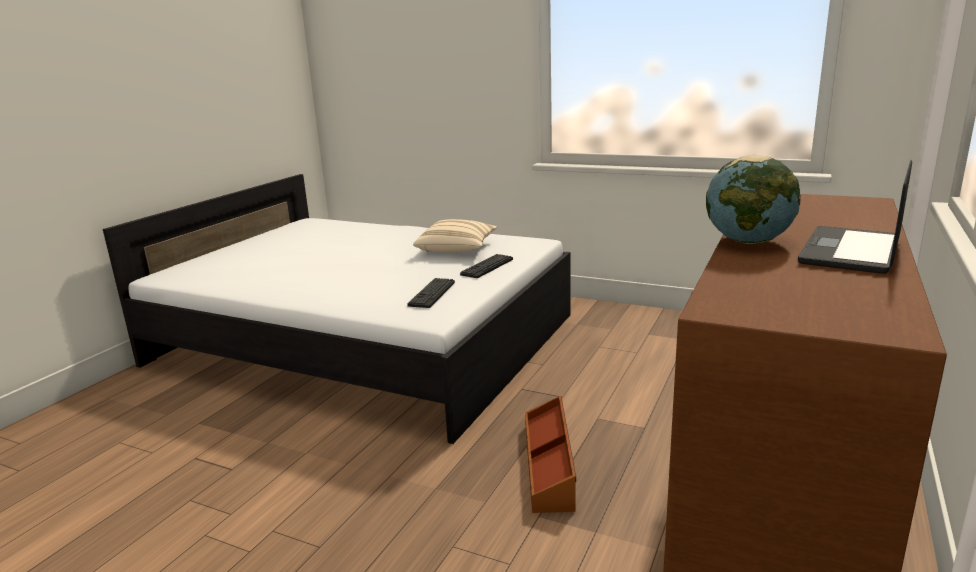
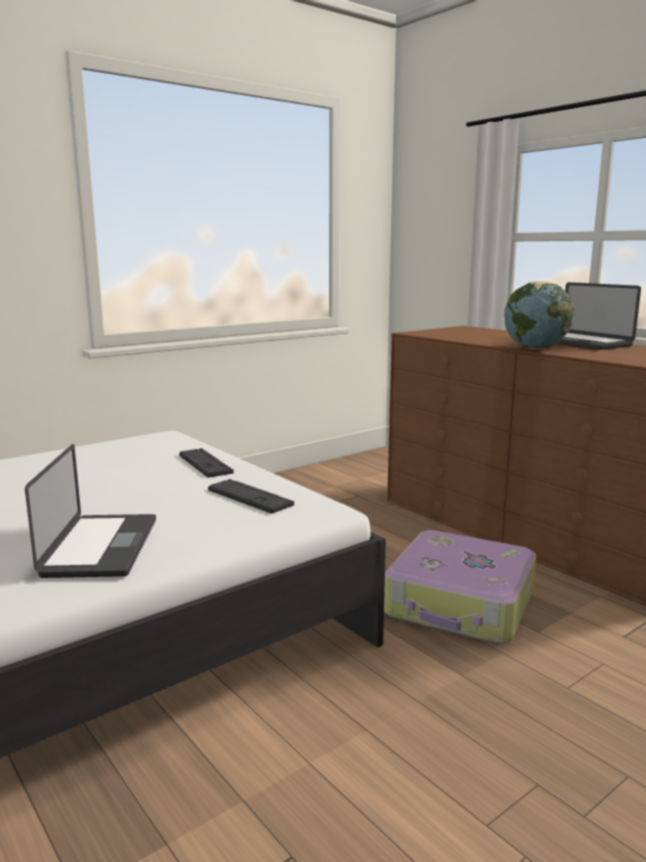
camera: 65 degrees left, 5 degrees down
beige pillow [413,219,497,253] -> none
brown storage box [525,396,576,513] -> suitcase [384,530,536,644]
none -> laptop [25,444,156,578]

